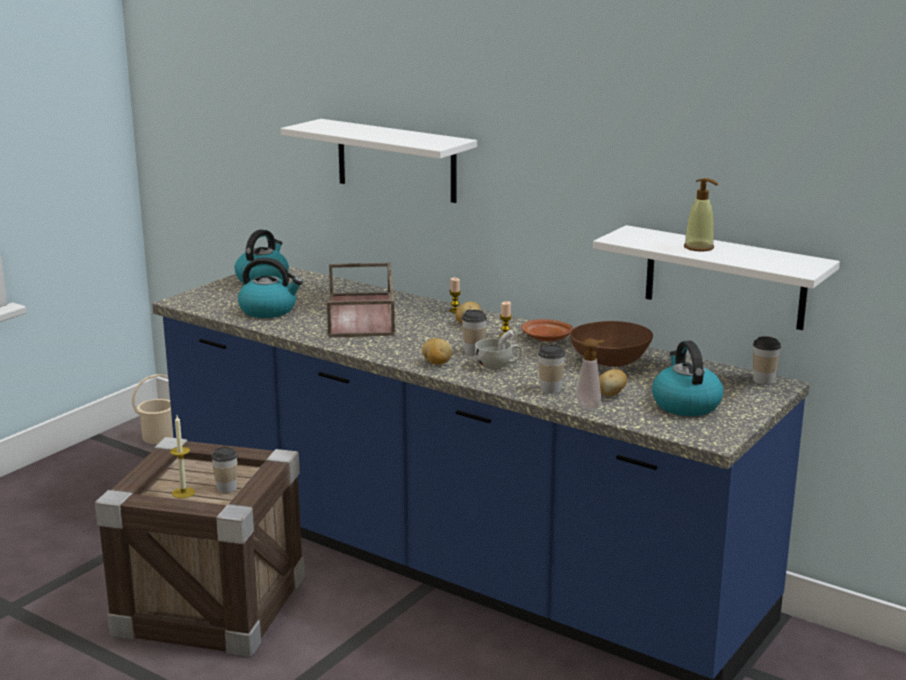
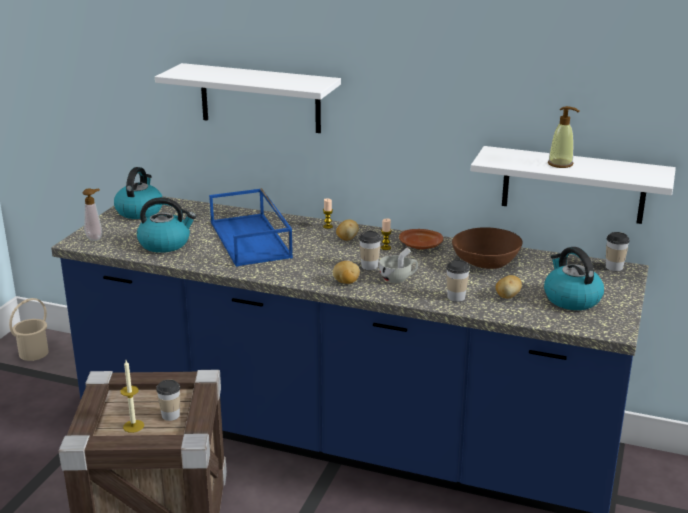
camera: 15 degrees left, 5 degrees up
brown tray [327,263,395,338] -> blue tray [209,188,293,267]
soap dispenser [576,338,605,411] -> soap dispenser moved to [83,188,102,241]

